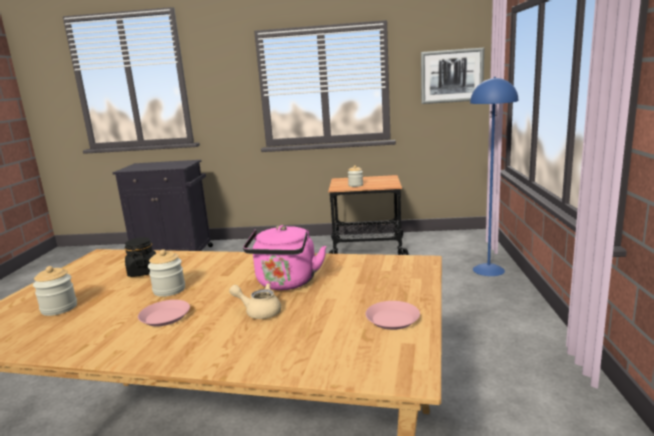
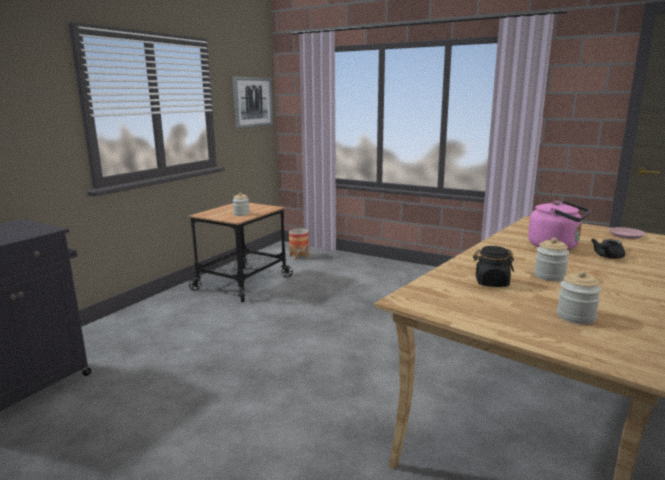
camera: 65 degrees left, 0 degrees up
pink plate [138,300,190,326] -> none
beige teapot [229,283,281,319] -> black teapot [591,239,625,259]
blue floor lamp [470,77,518,276] -> none
none -> planter [289,229,309,260]

